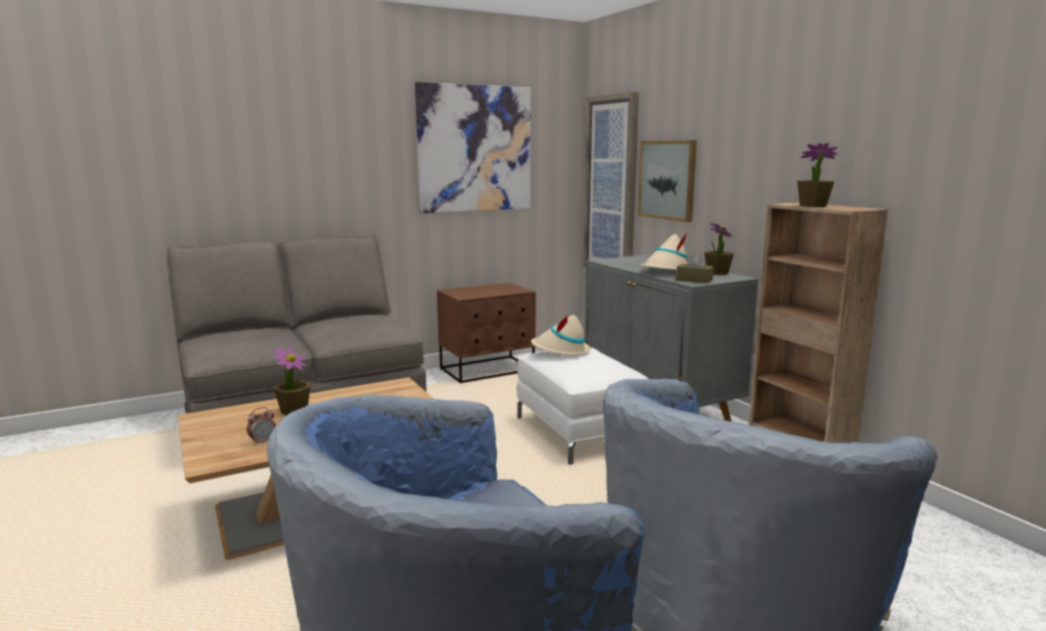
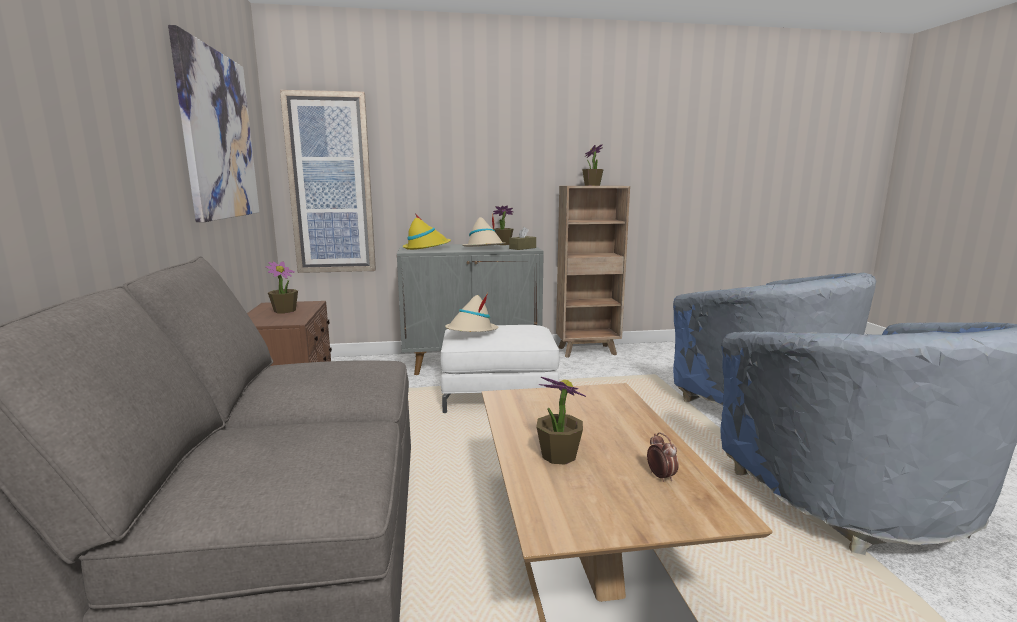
camera: 70 degrees left, 0 degrees up
picture [638,140,697,222] -> none
none -> potted plant [265,261,298,313]
none -> yellow hat [403,215,451,250]

